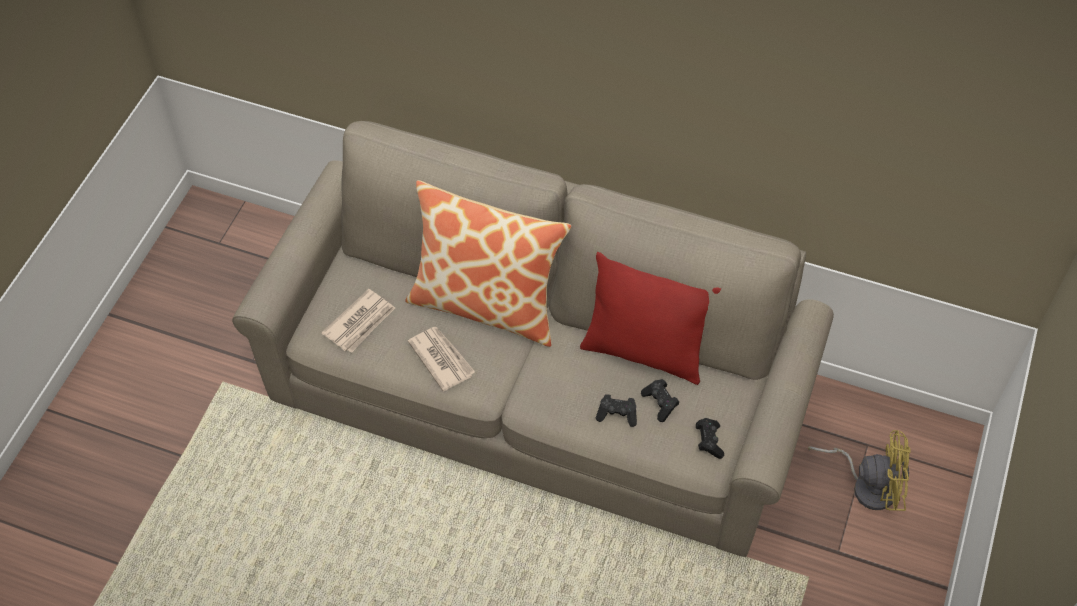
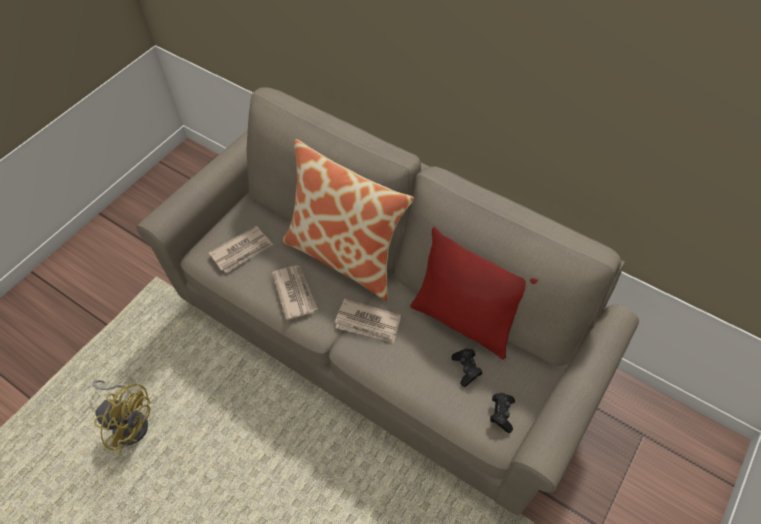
camera: 15 degrees right, 0 degrees up
black game controller [596,394,637,427] -> none
yellow fan [808,430,911,511] -> yellow fan moved to [92,380,151,453]
none -> newspaper [335,299,401,343]

